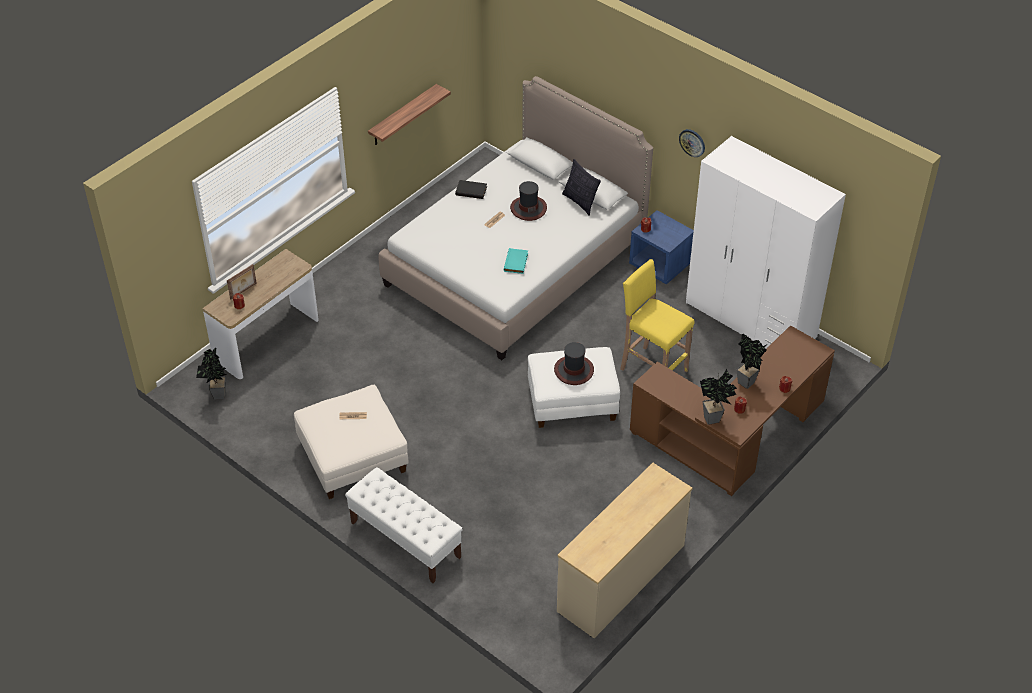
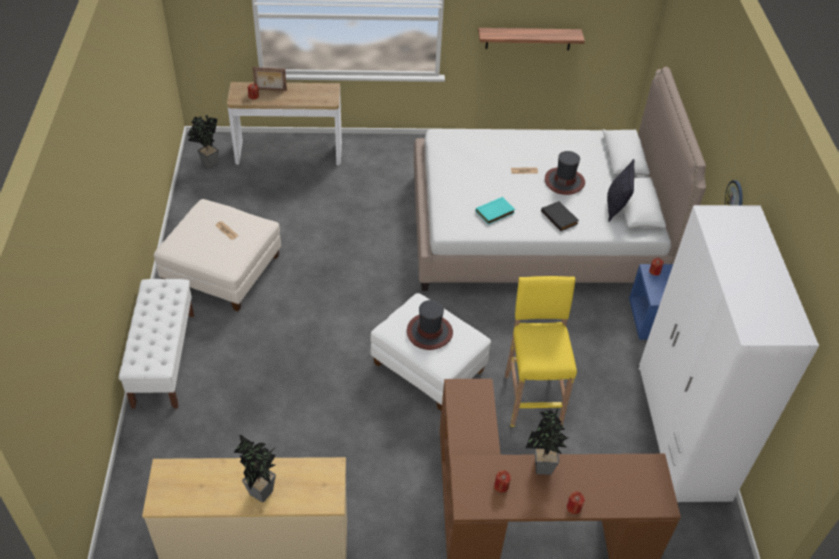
camera: 45 degrees right, 0 degrees up
black book [455,180,487,199] -> black book moved to [541,201,579,231]
potted plant [700,369,737,425] -> potted plant moved to [233,434,277,502]

